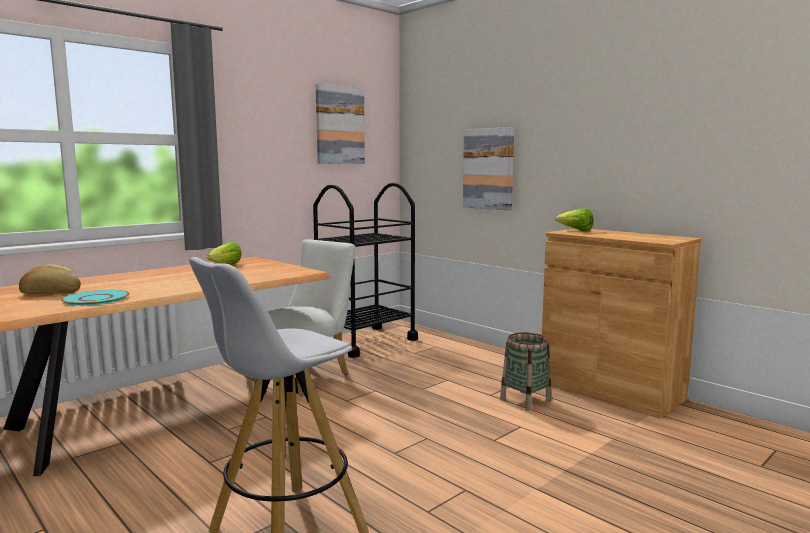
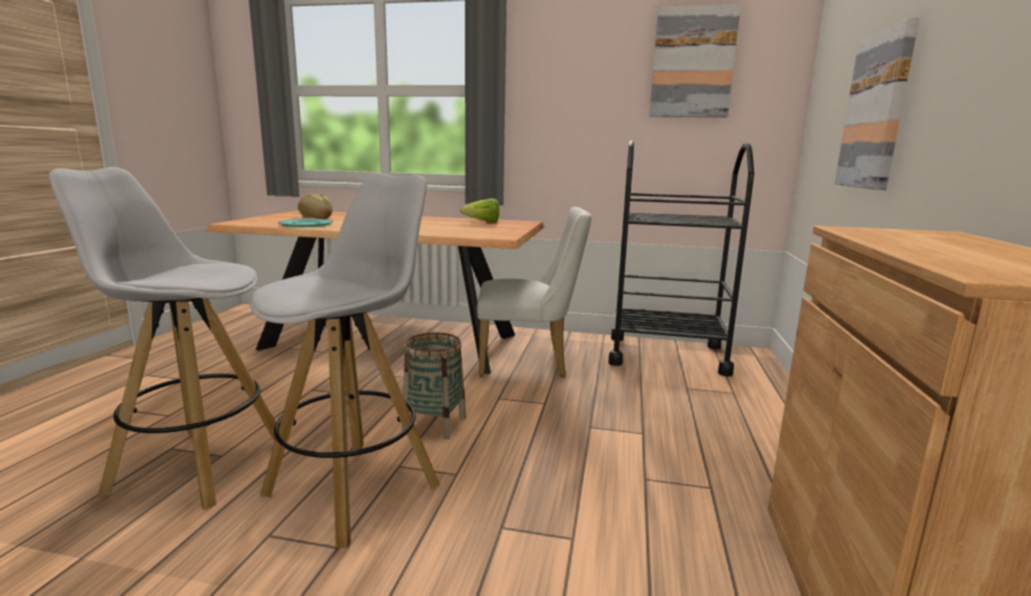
camera: 55 degrees right, 5 degrees up
basket [500,333,551,411] -> basket moved to [402,332,466,439]
lettuce [555,208,594,232] -> none
none -> white stool [251,173,440,549]

